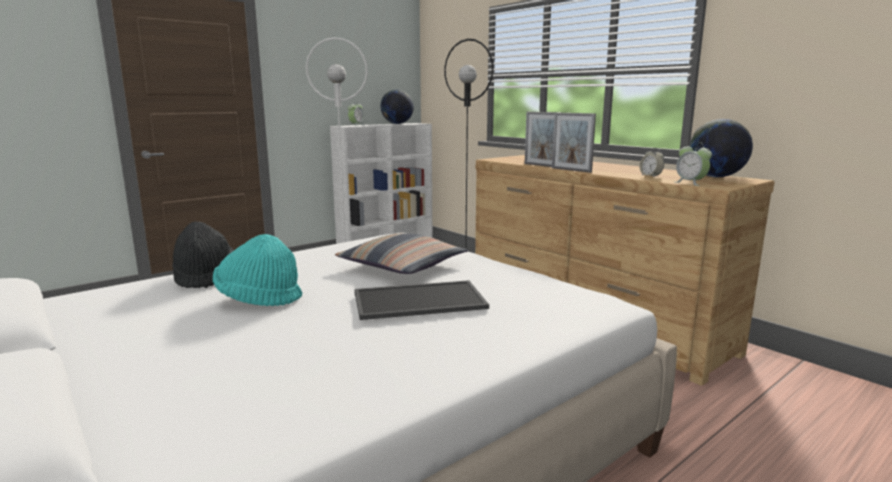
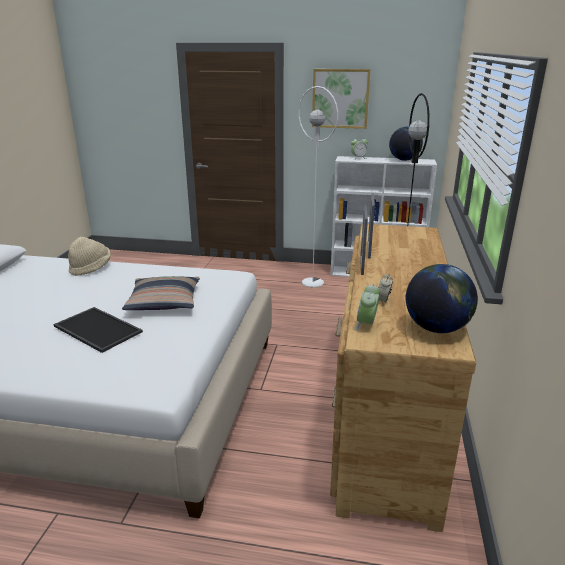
camera: 50 degrees right, 10 degrees up
black hat [172,221,234,288] -> beige hat [68,237,111,276]
turquoise hat [213,234,302,306] -> none
none -> picture [312,69,370,129]

